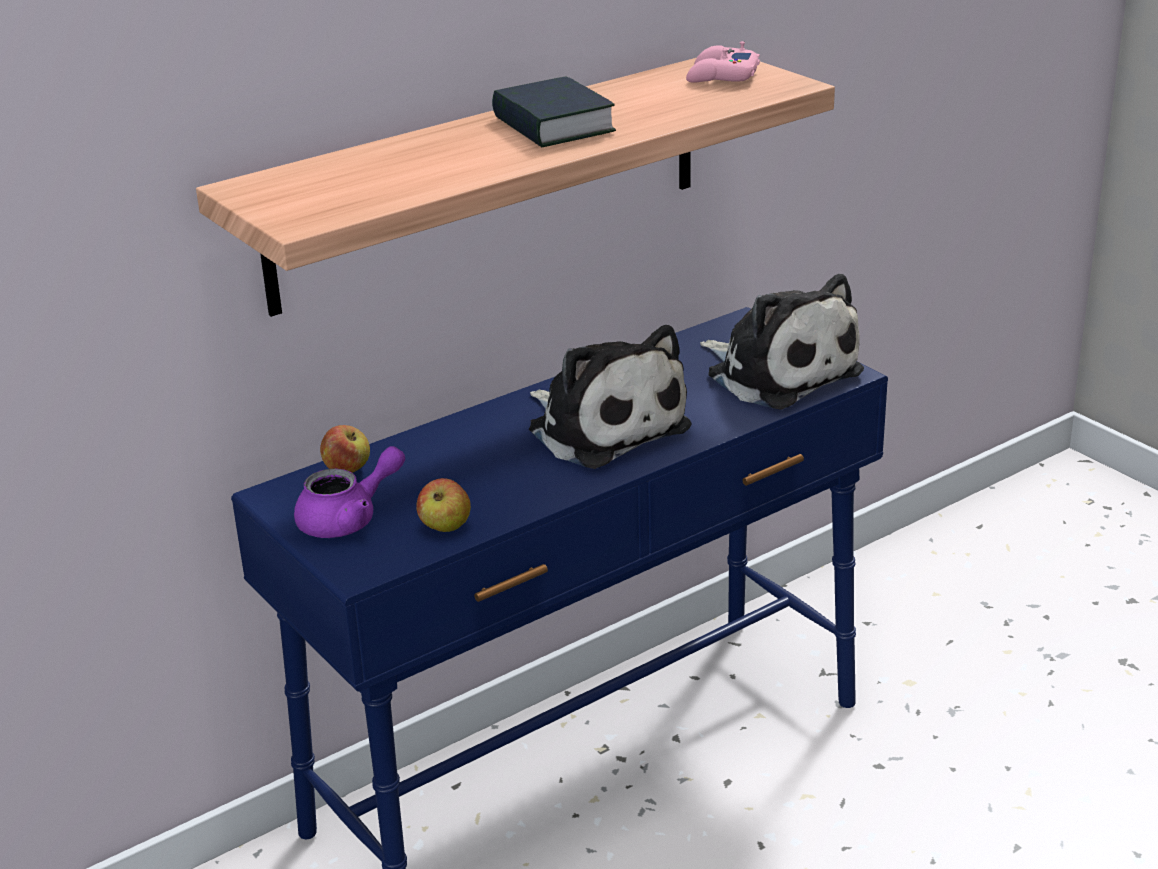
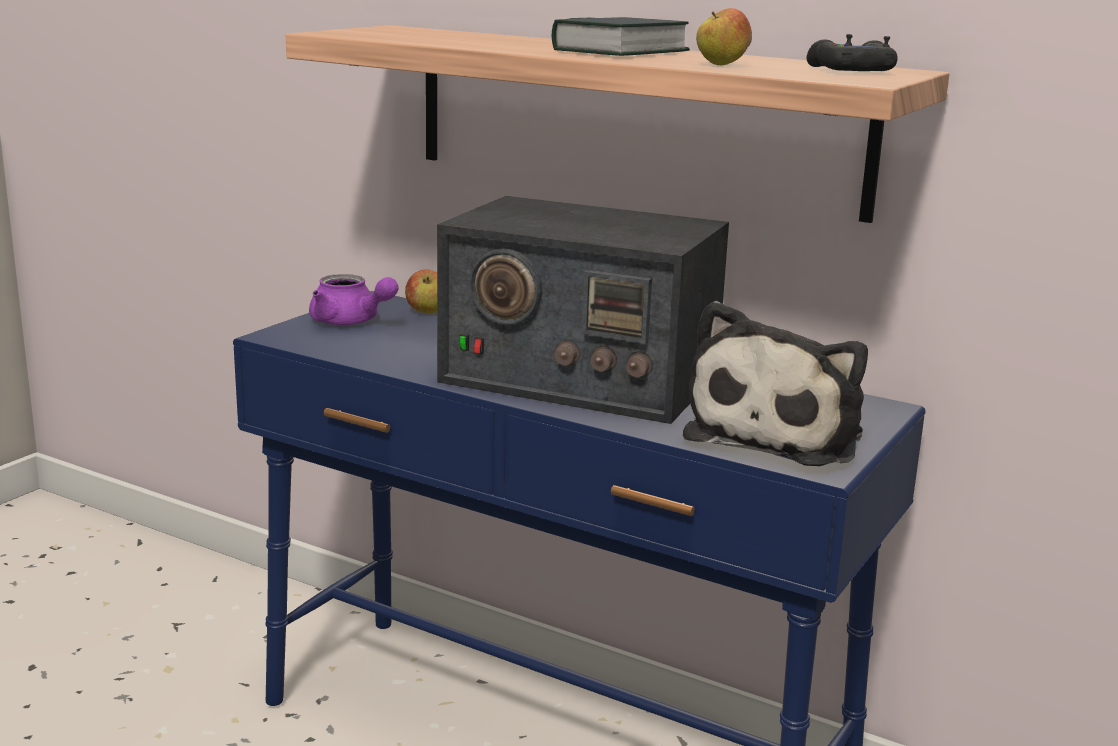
camera: 65 degrees right, 10 degrees down
apple [416,478,471,532] -> apple moved to [696,8,752,65]
plush toy [529,325,692,469] -> radio [437,196,729,424]
pink game controller [686,41,760,83] -> black game controller [807,34,898,71]

